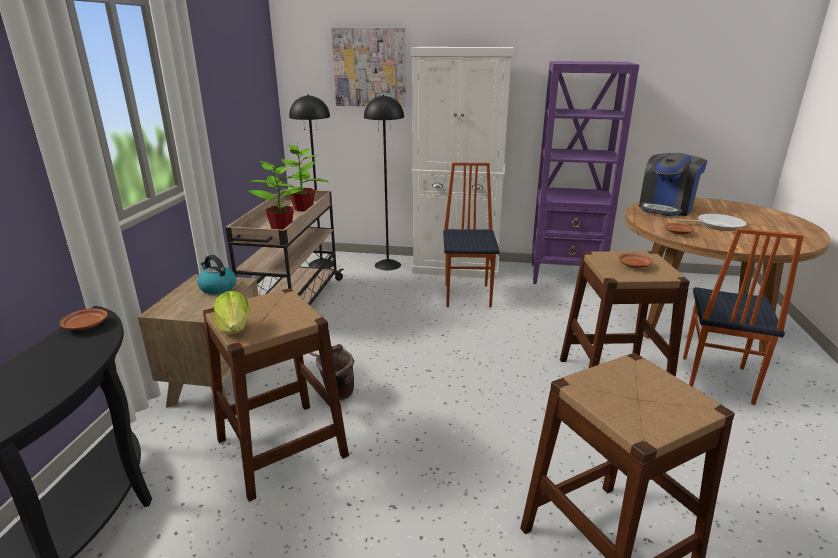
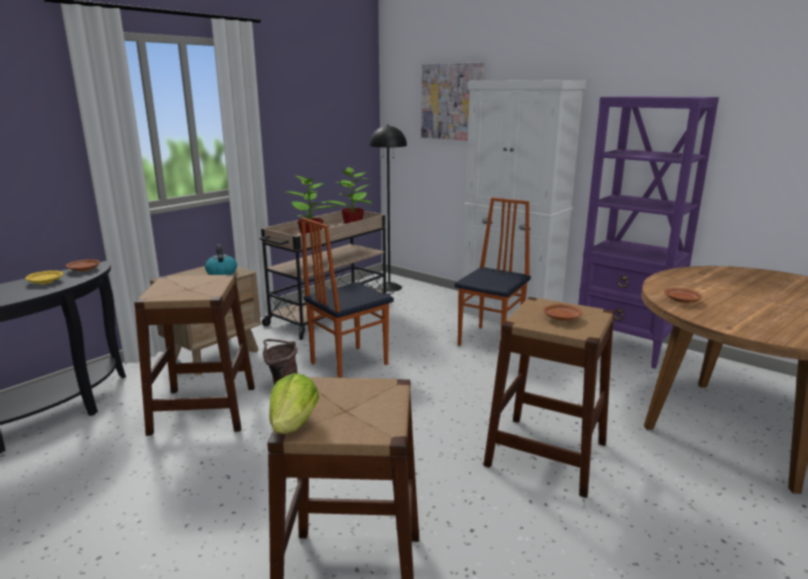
camera: 30 degrees right, 5 degrees down
lettuce [214,291,250,334] -> lettuce moved to [269,373,319,433]
black floor lamp [364,95,404,270] -> none
coffee machine [639,153,707,216] -> none
frying pan [673,214,747,231] -> none
chair [683,228,804,405] -> chair moved to [301,217,394,378]
none -> yellow plate [25,270,63,284]

